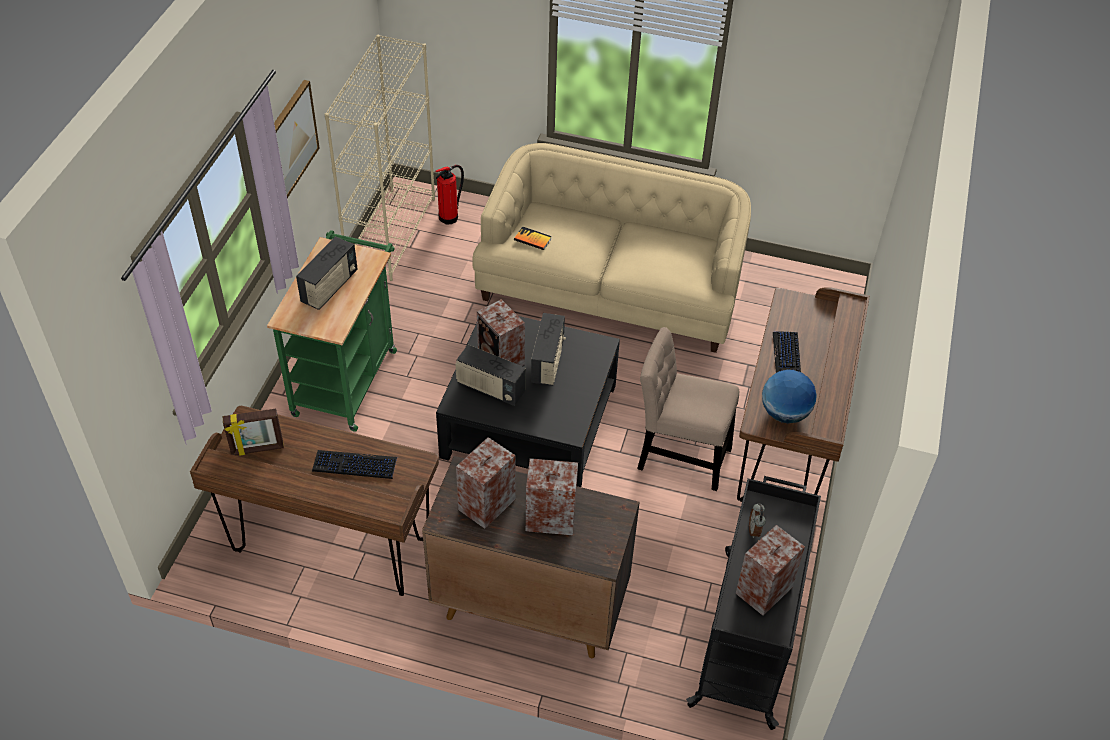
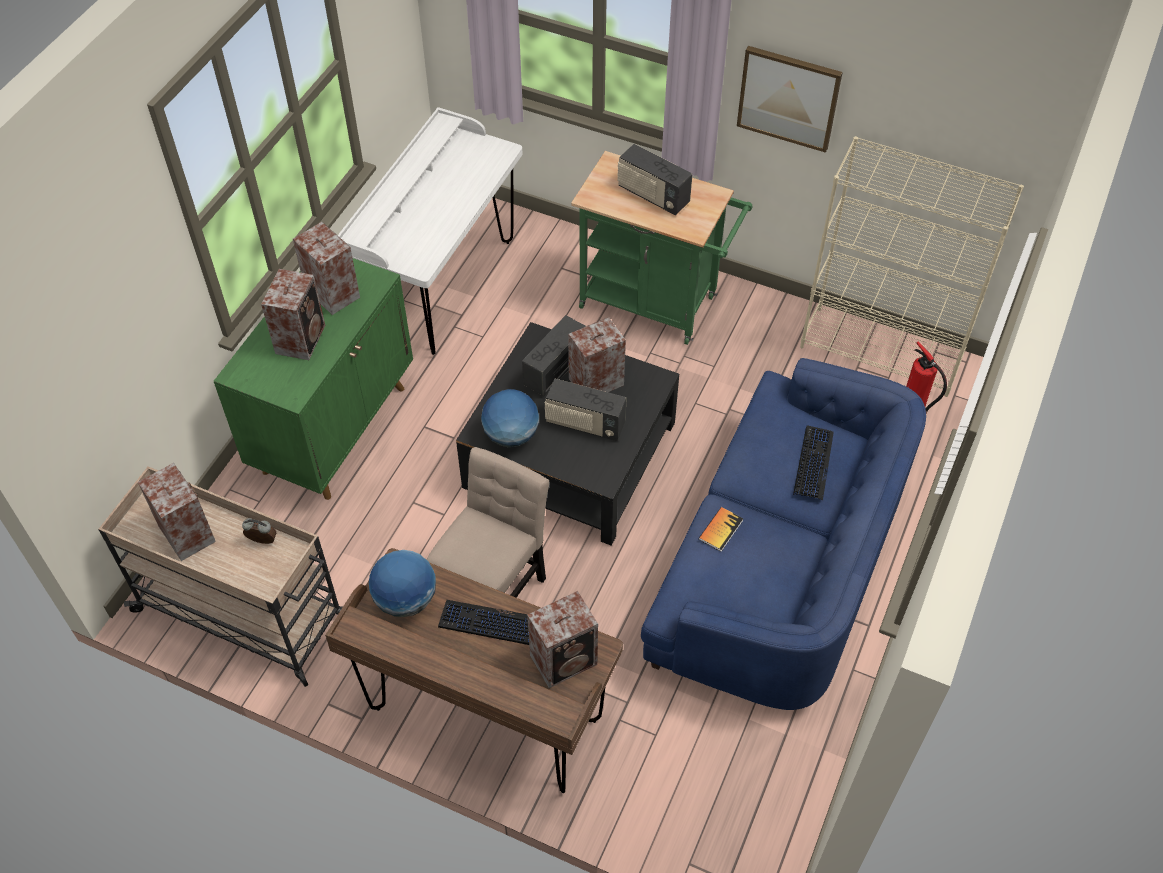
camera: 100 degrees right, 5 degrees up
brown desk [190,406,439,596] -> white desk [338,107,522,355]
picture frame [223,409,284,456] -> none
keyboard [312,450,397,479] -> keyboard moved to [793,425,834,500]
brown cabinet [422,456,640,658] -> green cabinet [214,258,413,500]
beige sofa [472,143,751,353] -> blue sofa [641,358,926,710]
book [514,226,552,250] -> book moved to [699,507,743,552]
black cart [686,476,821,730] -> beige cart [98,466,343,687]
none -> globe [481,389,539,447]
none -> speaker [527,591,598,688]

